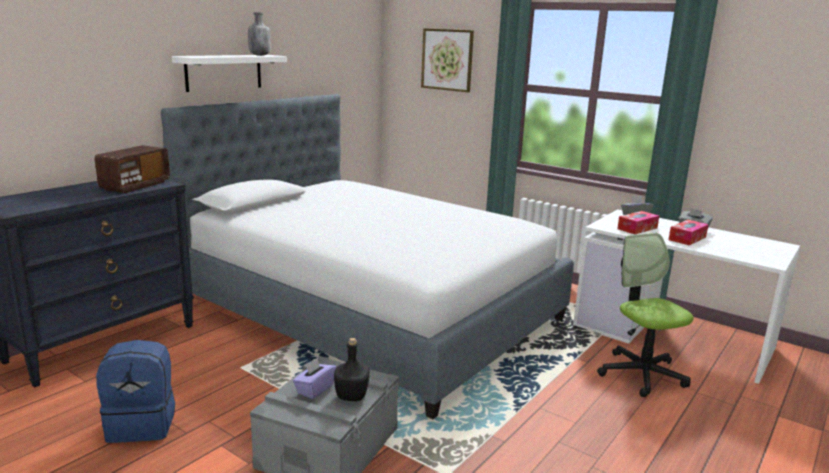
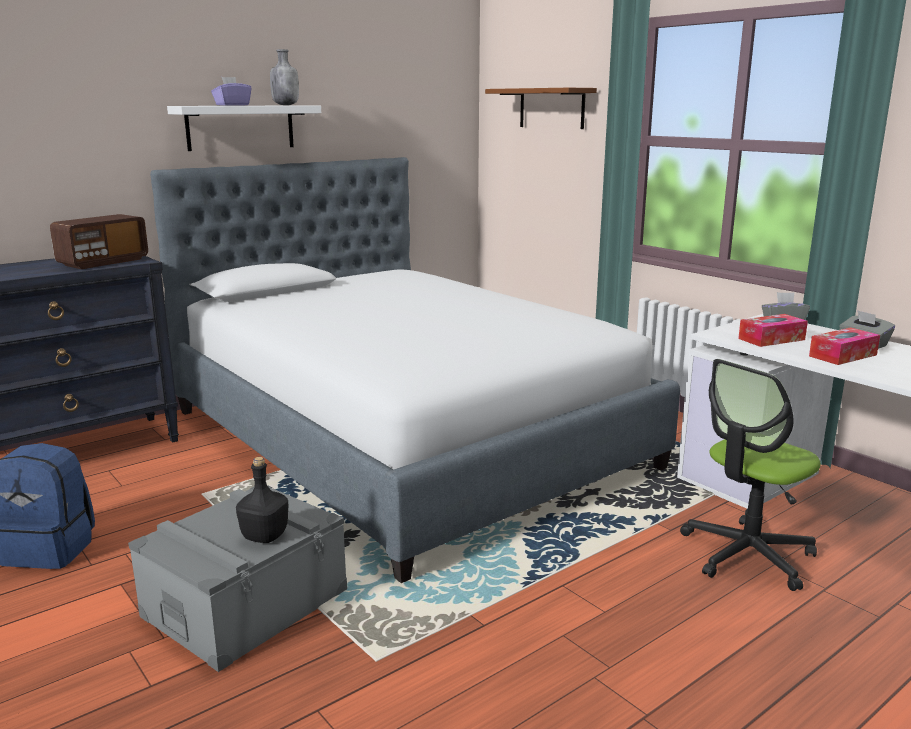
camera: 15 degrees right, 0 degrees up
purple tissue box [293,357,336,399] -> purple tissue box moved to [211,77,252,106]
picture [421,28,474,92] -> brown shelf [485,88,597,129]
office chair [597,233,694,397] -> office chair turned 120 degrees counterclockwise [680,359,820,591]

